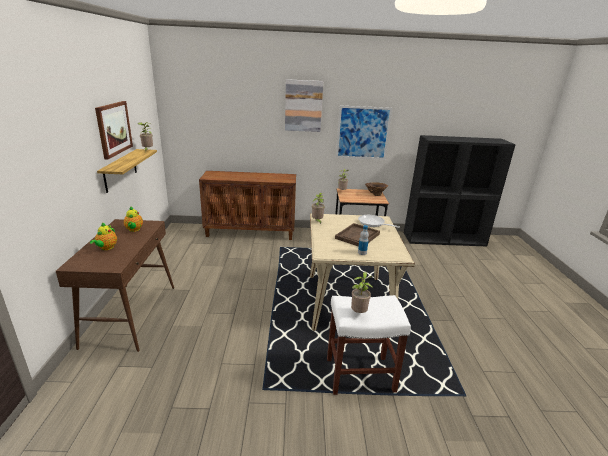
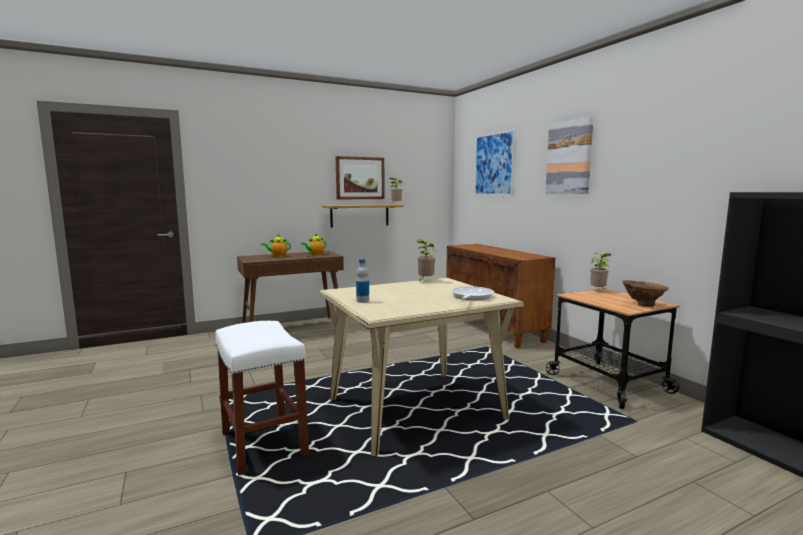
camera: 65 degrees right, 15 degrees down
brown tray [335,223,380,247] -> none
picture [336,105,392,160] -> picture moved to [474,129,516,196]
potted plant [351,272,373,313] -> none

